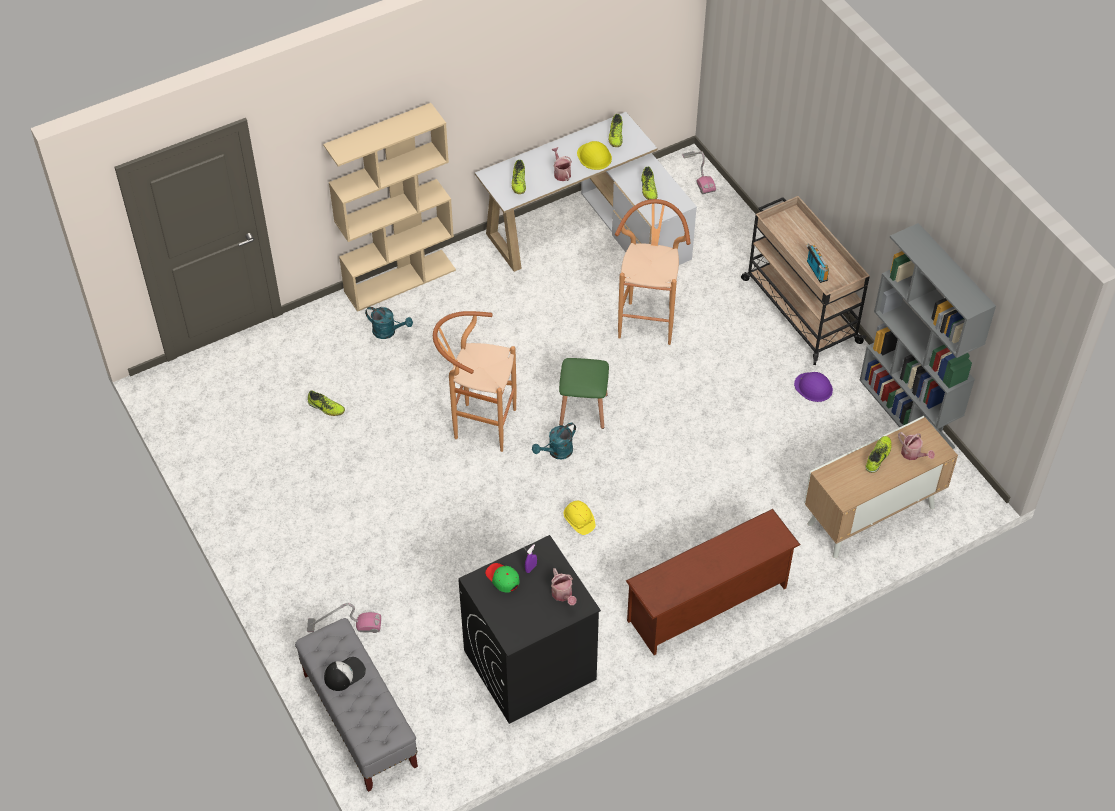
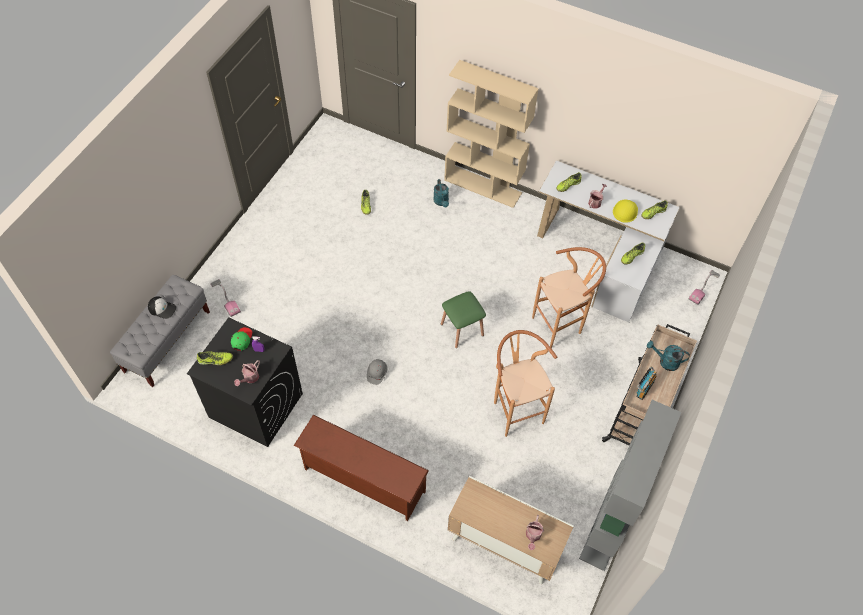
camera: 55 degrees right, 5 degrees up
brown stool [433,311,516,452] -> brown stool moved to [494,330,557,437]
turquoise watering can [532,423,576,459] -> turquoise watering can moved to [647,341,690,371]
yellow hard hat [564,501,596,535] -> grey hard hat [367,359,388,385]
purple hard hat [794,372,833,402] -> none
shoe [865,436,892,473] -> shoe moved to [197,351,233,365]

